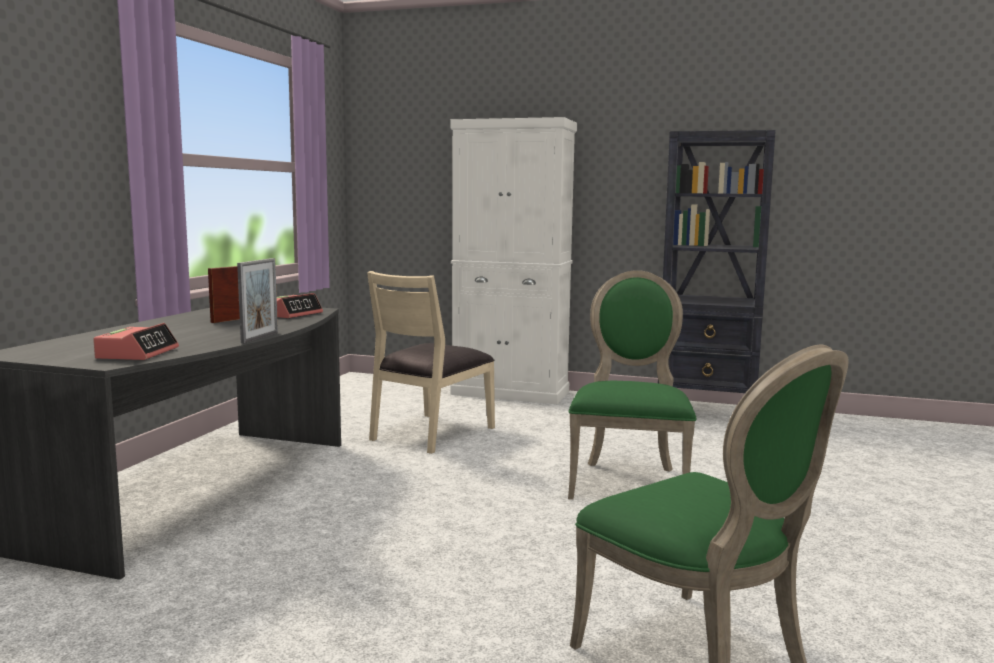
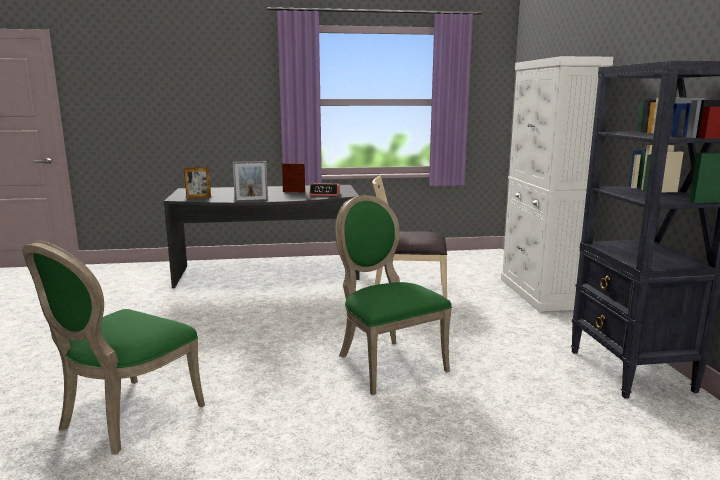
camera: 65 degrees right, 5 degrees up
alarm clock [93,323,179,360] -> picture frame [184,167,211,199]
green chair [568,270,697,500] -> green chair turned 105 degrees counterclockwise [335,195,452,395]

